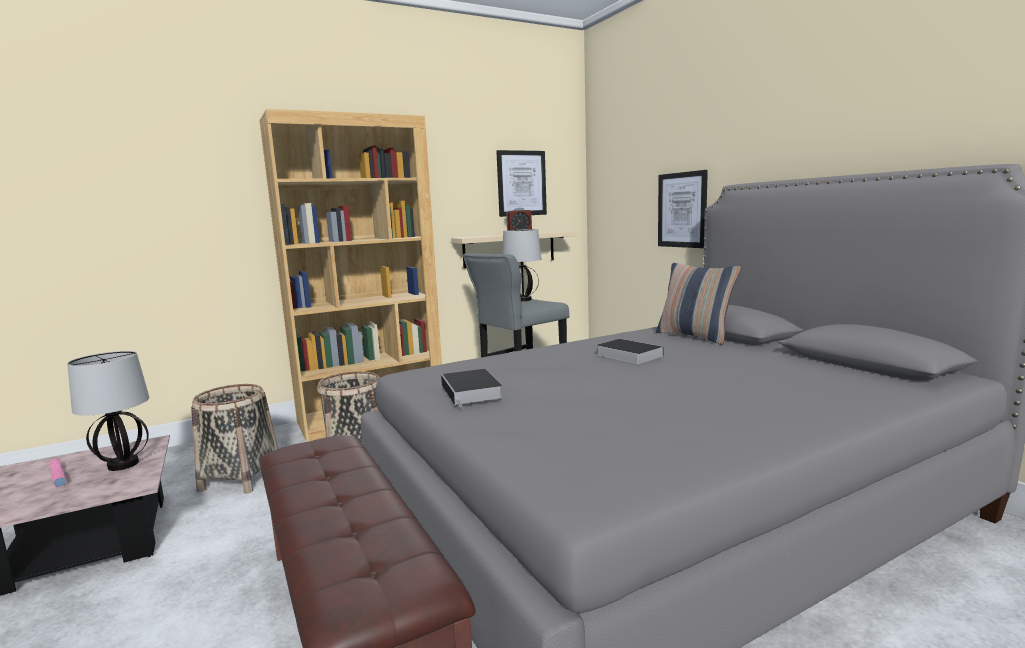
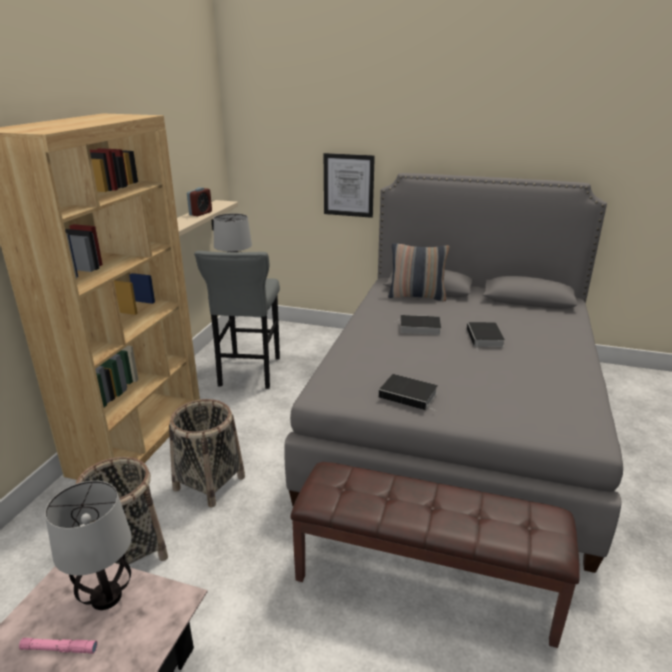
camera: 45 degrees left, 15 degrees up
picture [496,150,547,217] -> none
none -> book [467,322,505,350]

